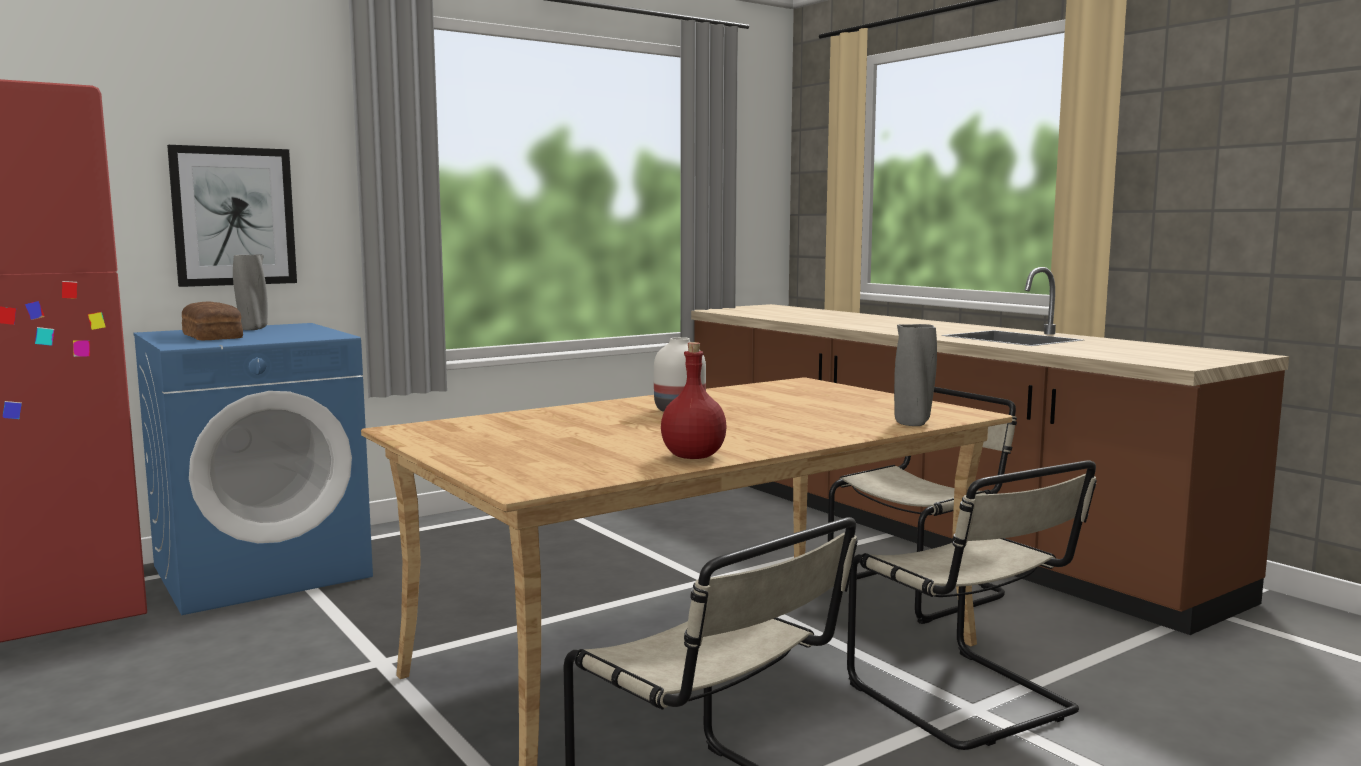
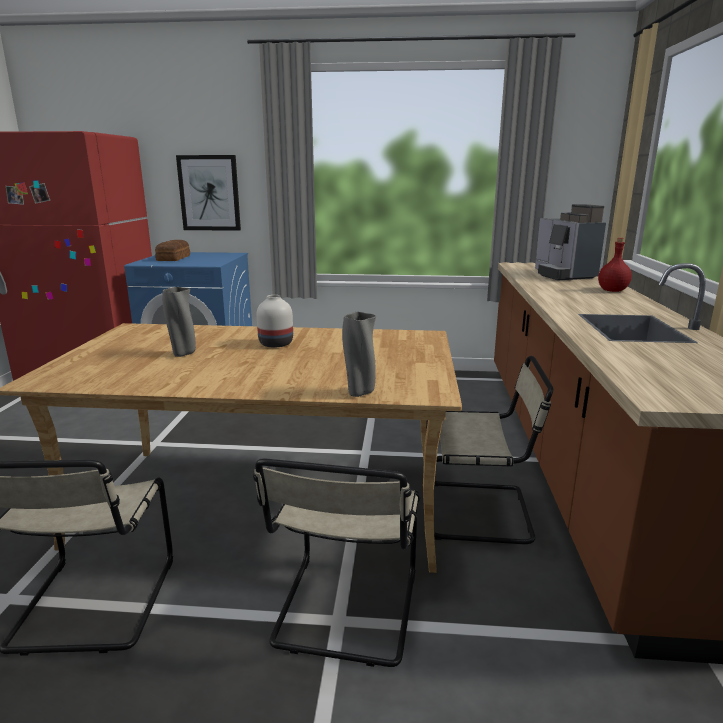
camera: 40 degrees right, 10 degrees up
grey vase [233,255,268,330] -> grey vase moved to [162,287,196,357]
red bottle [661,342,727,459] -> red bottle moved to [598,238,632,292]
none -> coffee machine [535,204,606,281]

